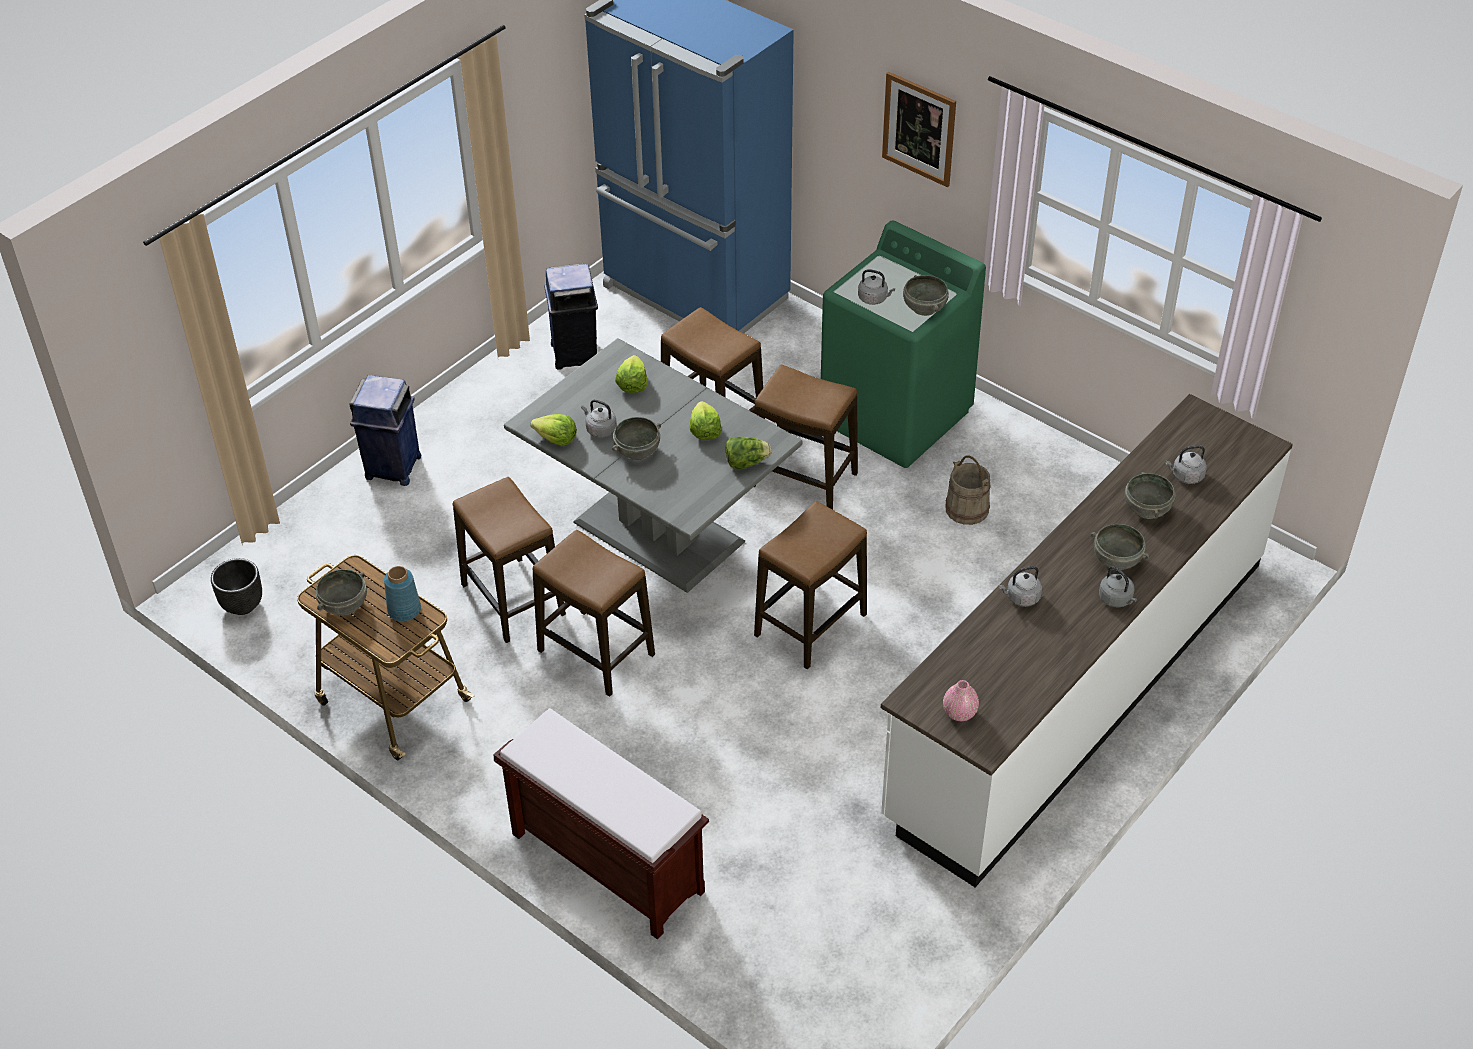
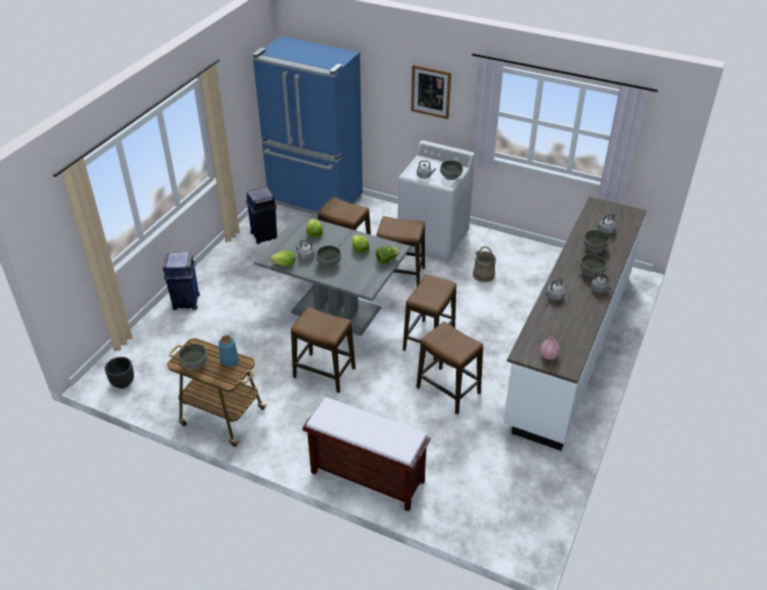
camera: 15 degrees left, 5 degrees down
stool [453,477,566,643] -> stool moved to [416,321,483,414]
green washing machine [821,220,986,468] -> white washing machine [398,140,475,262]

